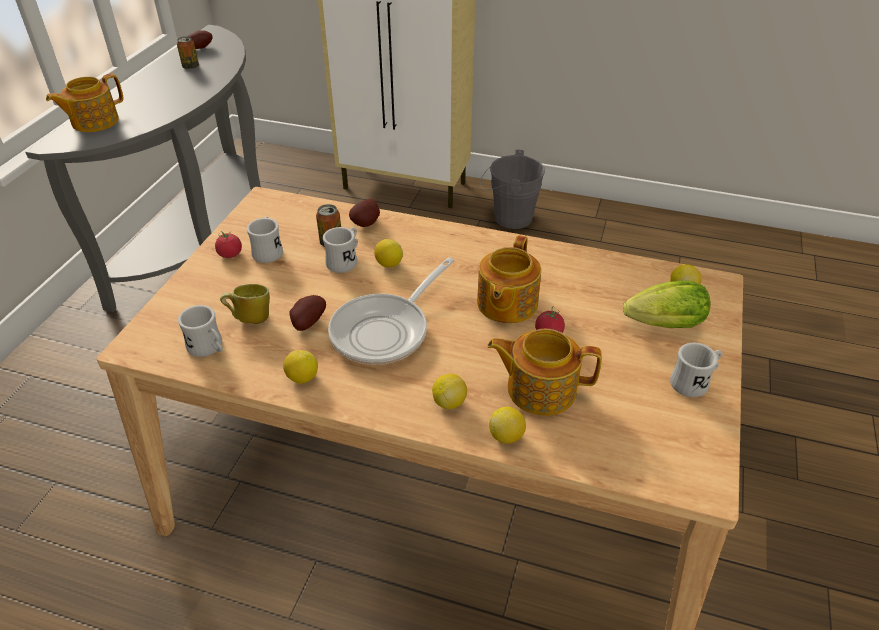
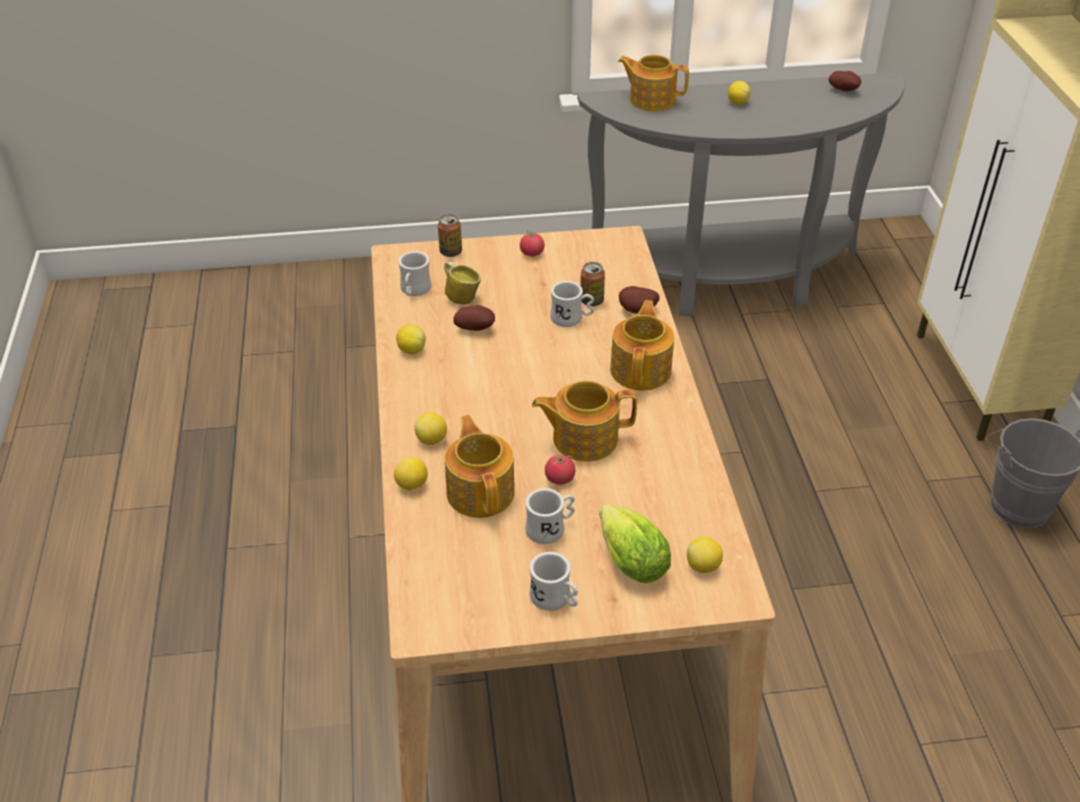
camera: 65 degrees right, 0 degrees up
can [177,36,199,70] -> can moved to [438,214,462,257]
white mug [247,216,283,263] -> white mug moved to [525,488,575,544]
frying pan [328,257,454,365] -> none
lemon [374,239,403,267] -> lemon moved to [728,81,751,105]
none -> teapot [610,300,674,391]

